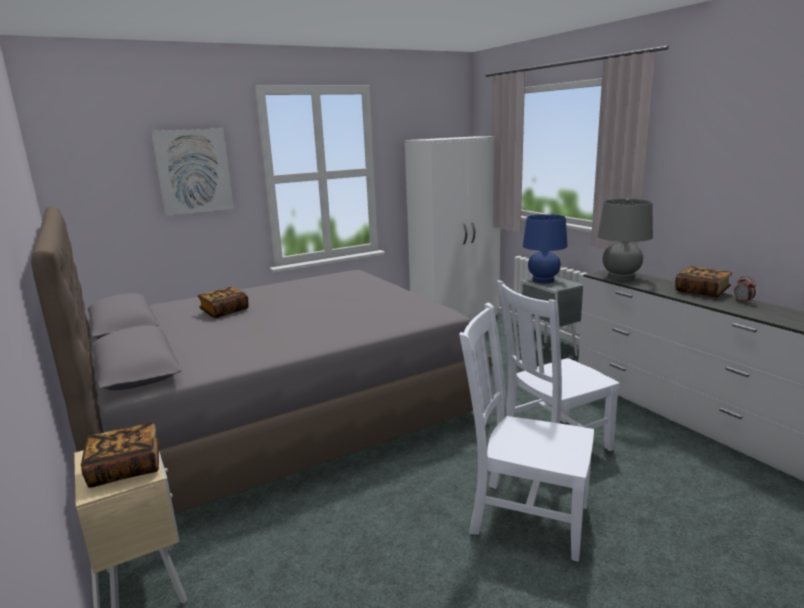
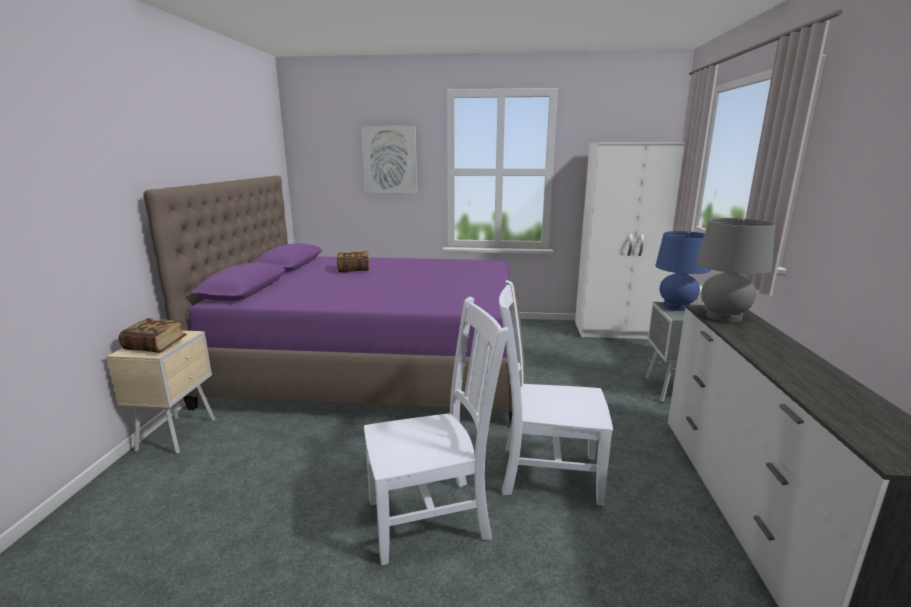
camera: 35 degrees right, 0 degrees up
grey bed [31,206,491,515] -> purple bed [143,175,525,426]
white chair [459,303,594,562] -> white chair turned 105 degrees clockwise [364,297,508,565]
book [675,266,732,297] -> none
alarm clock [734,276,756,302] -> none

